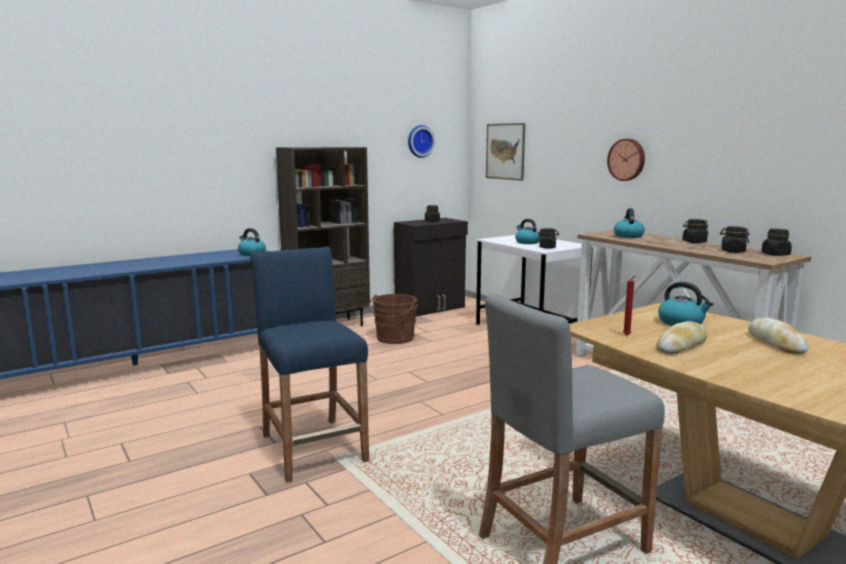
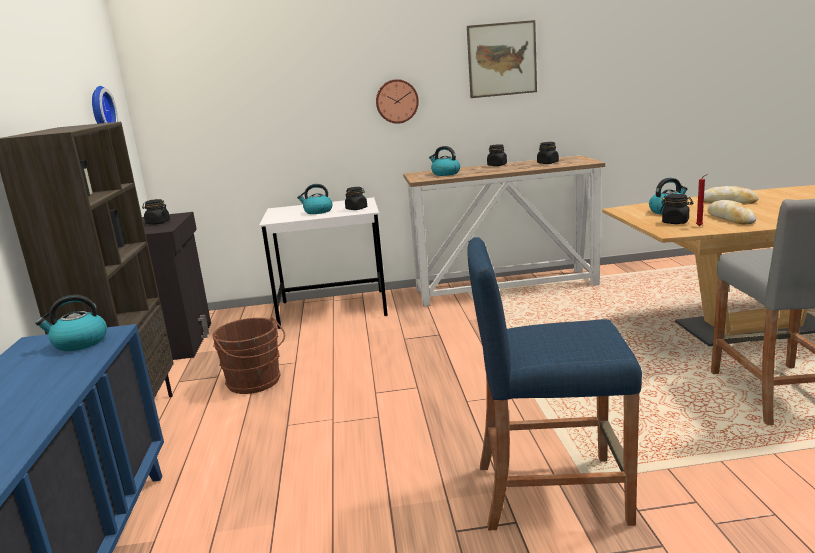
camera: 60 degrees left, 5 degrees up
picture [486,123,525,181] -> picture moved to [467,20,537,98]
black jar [761,229,792,256] -> black jar moved to [660,194,693,224]

